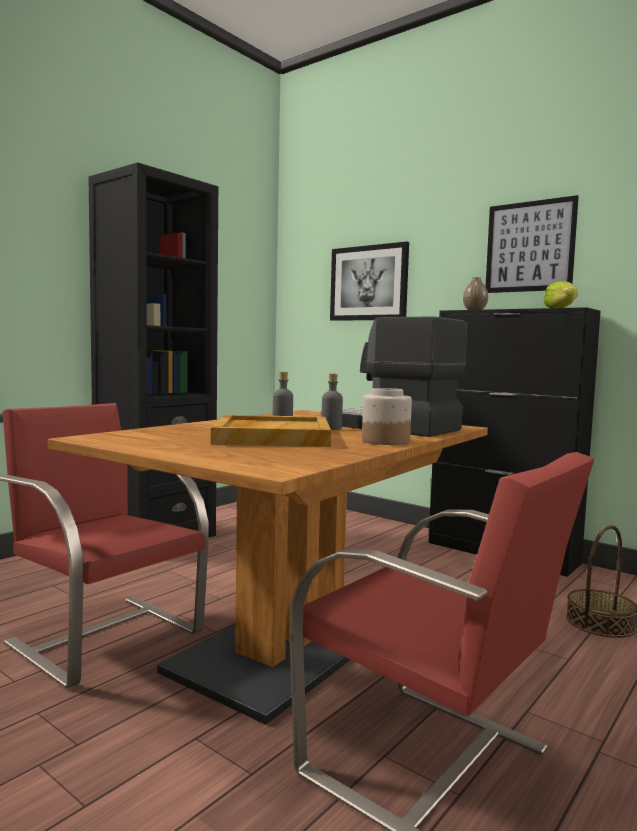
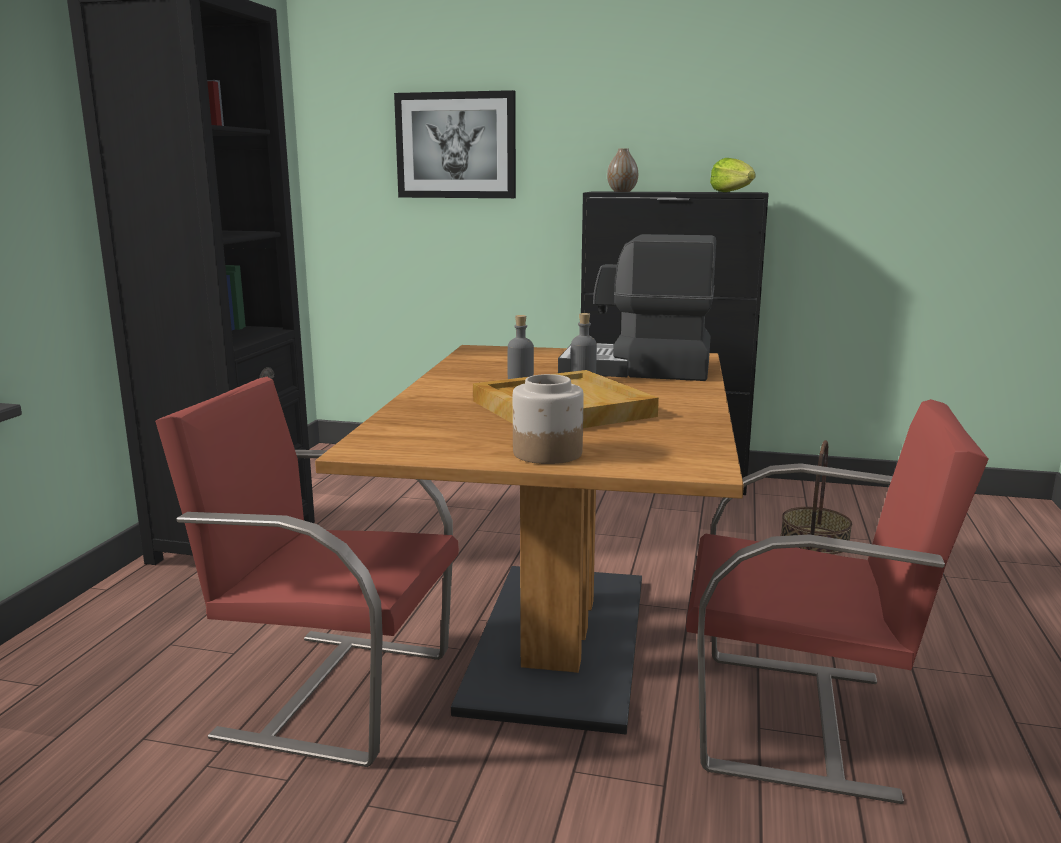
camera: 25 degrees left, 10 degrees up
jar [362,388,412,445] -> jar moved to [513,374,584,464]
picture [485,195,579,293] -> none

